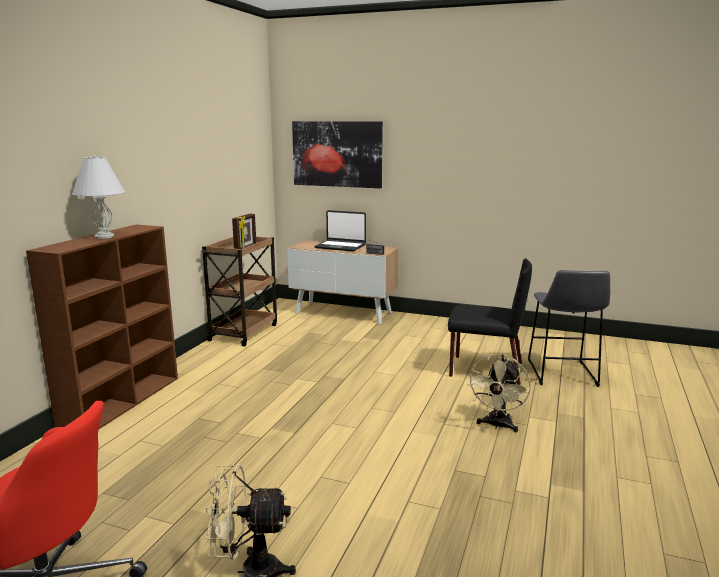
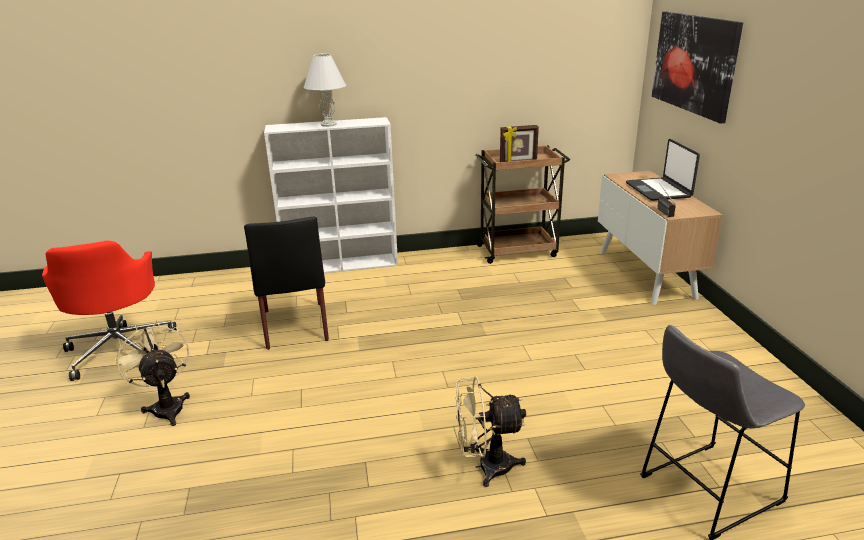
camera: 60 degrees right, 10 degrees up
brown bookcase [26,224,178,429] -> white bookcase [264,117,398,273]
black chair [448,258,532,385] -> black chair moved to [244,217,329,350]

